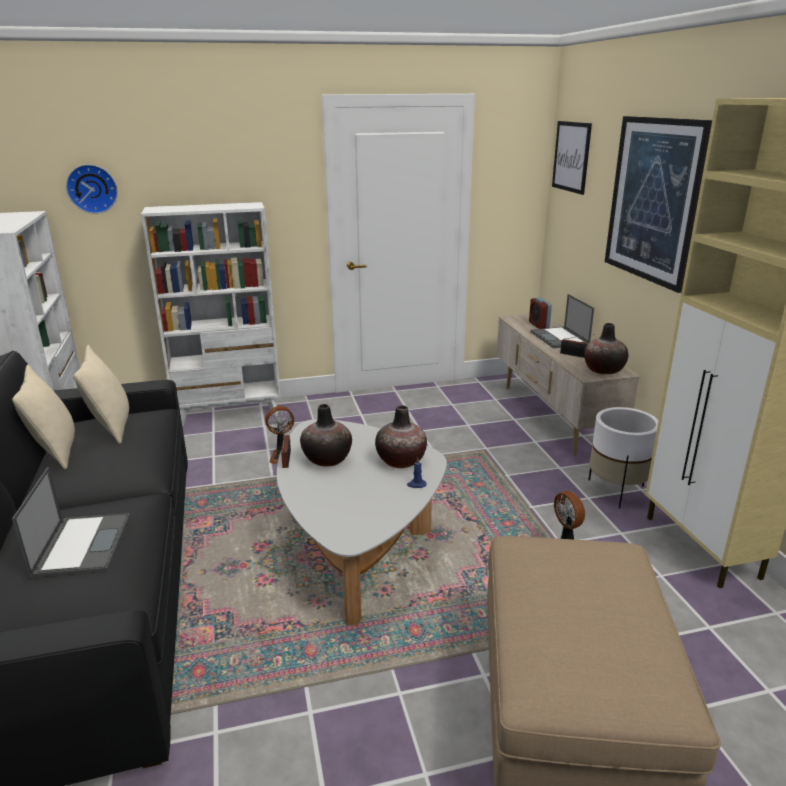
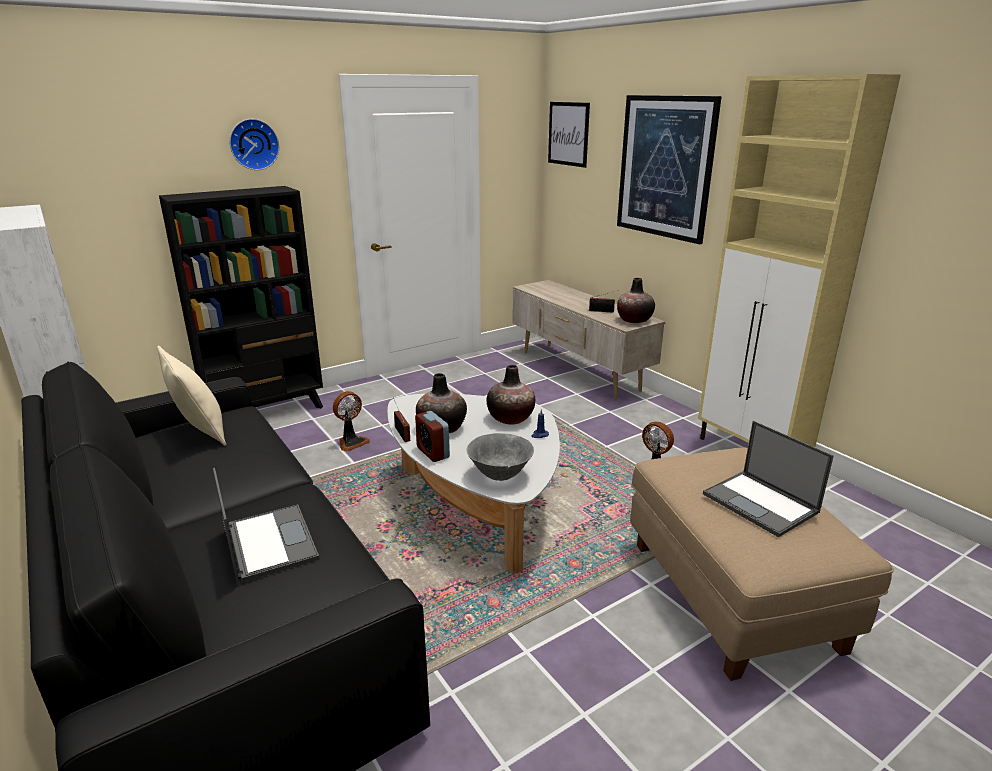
camera: 20 degrees left, 0 degrees up
beige pillow [12,365,75,470] -> none
wall clock [66,164,118,214] -> wall clock moved to [229,119,279,170]
white bookcase [141,202,281,427] -> black bookcase [159,186,323,408]
alarm clock [529,298,552,329] -> alarm clock moved to [415,411,450,462]
laptop [530,294,594,349] -> laptop moved to [703,421,834,537]
white planter [588,407,659,508] -> none
none -> grey bowl [467,433,534,481]

